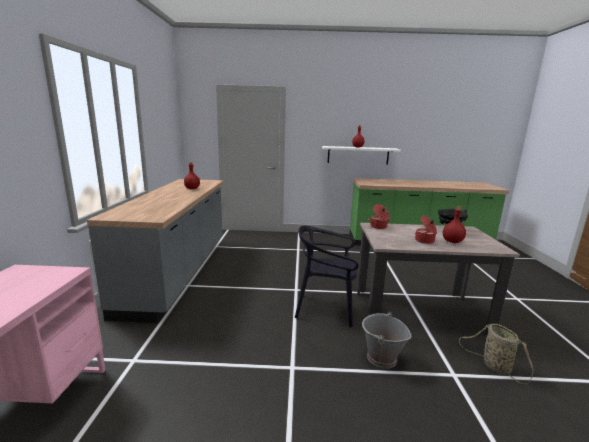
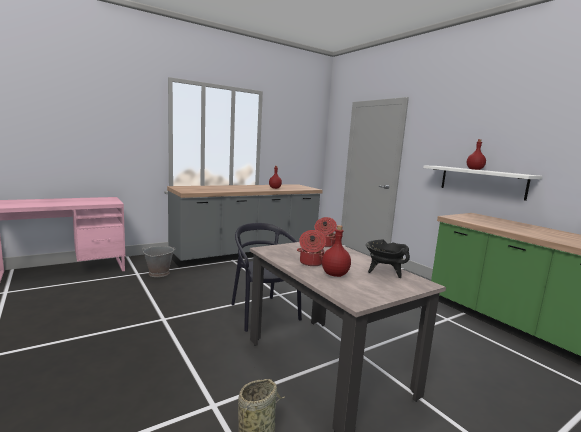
camera: 55 degrees right, 5 degrees down
grey bucket [362,312,411,369] -> grey bucket moved to [143,246,176,277]

